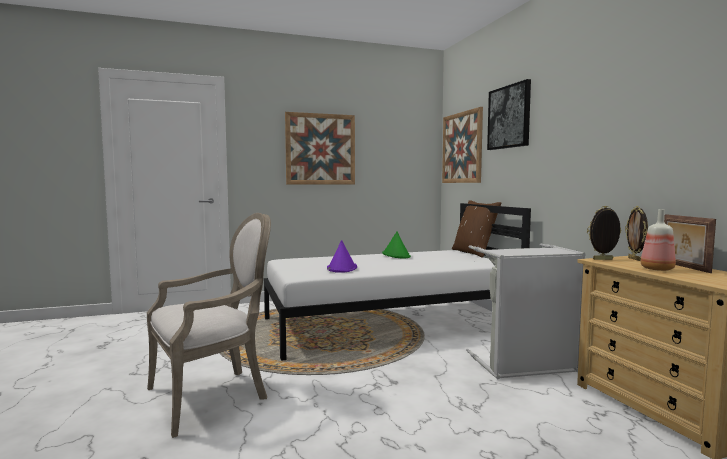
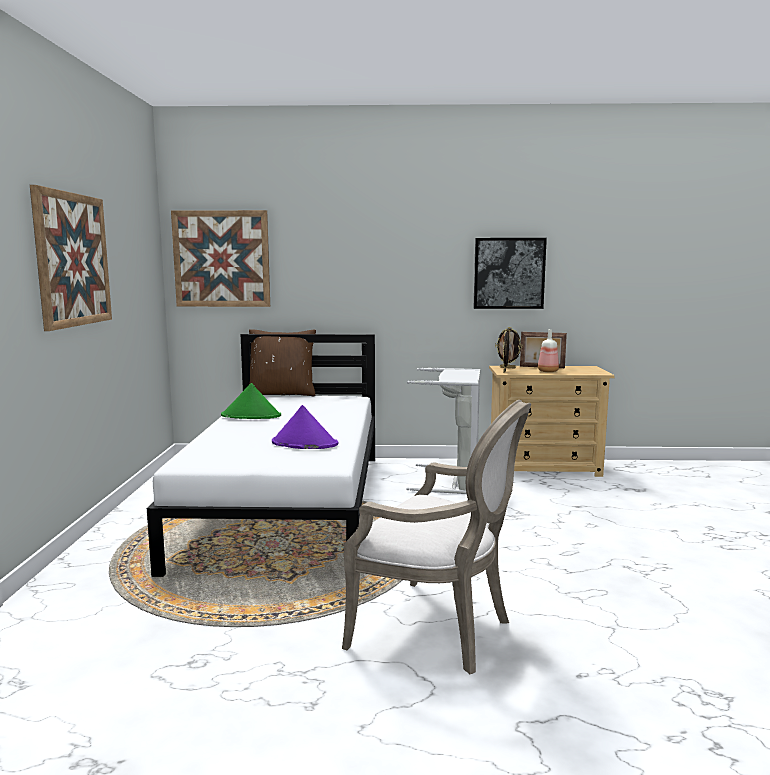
camera: 70 degrees left, 5 degrees up
armchair [147,213,271,438] -> armchair turned 135 degrees clockwise [342,400,531,674]
picture [487,79,531,150] -> picture moved to [474,238,547,309]

